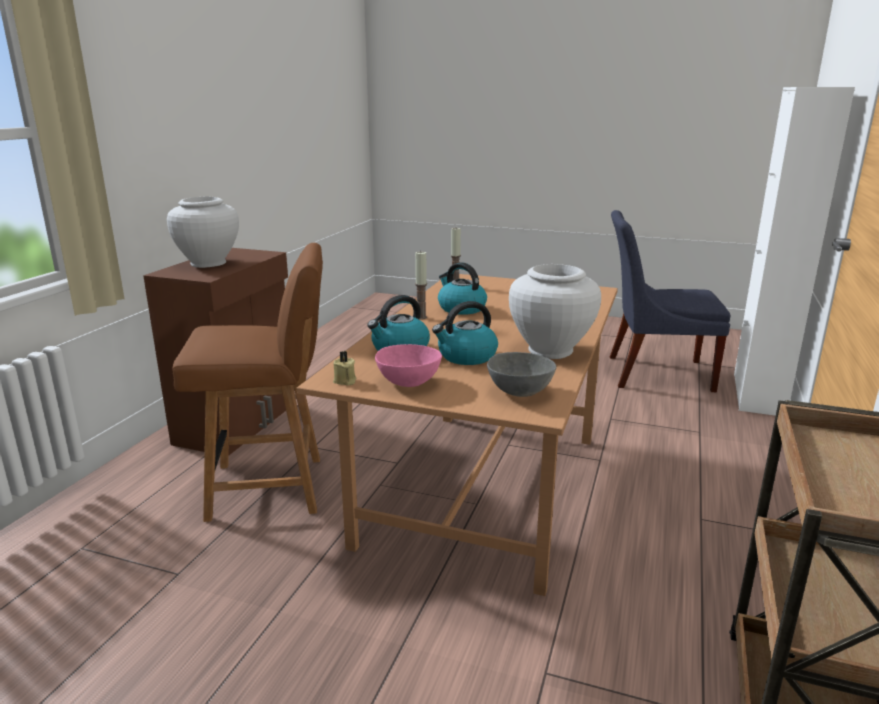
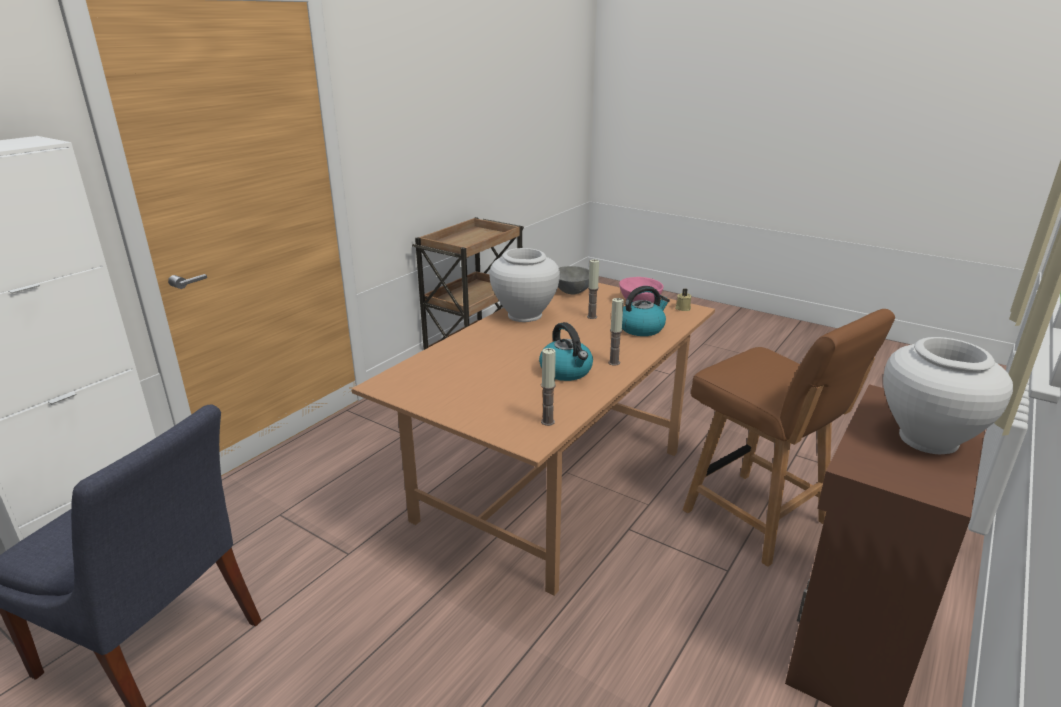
camera: 165 degrees left, 5 degrees up
brown chair [173,243,323,522] -> brown chair turned 135 degrees counterclockwise [683,309,895,567]
kettle [432,301,498,365] -> candle [587,259,599,319]

